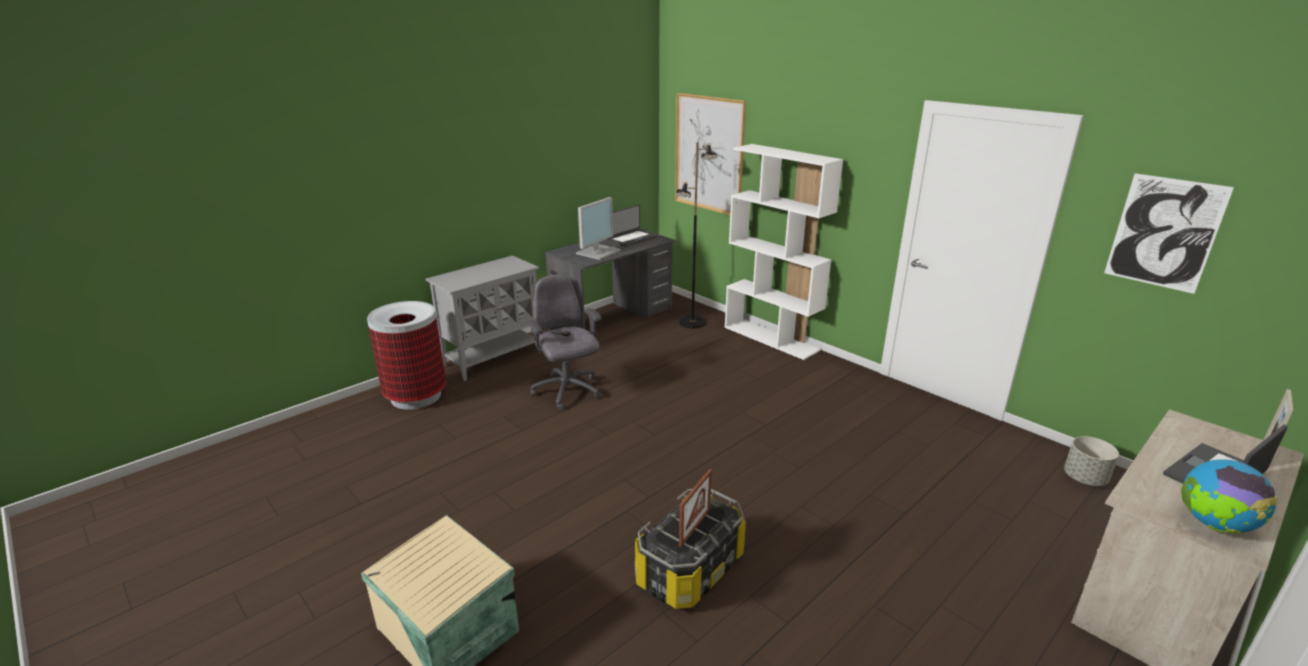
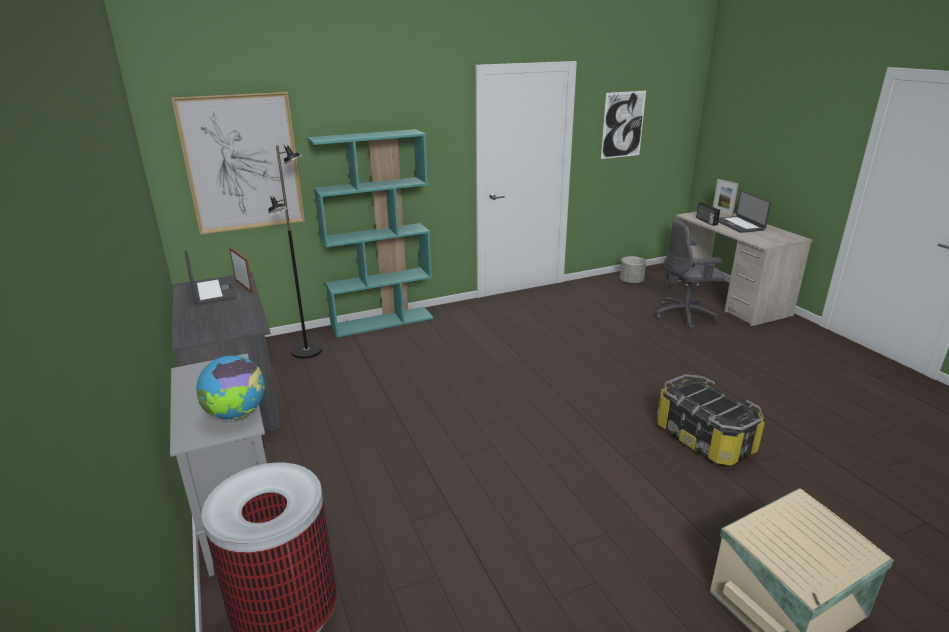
camera: 70 degrees left, 0 degrees up
grey office chair [526,274,601,410] -> grey office chair moved to [656,220,725,330]
monitor [576,197,621,260] -> none
picture frame [679,469,712,547] -> picture frame moved to [229,247,254,293]
white bookcase [725,144,843,360] -> turquoise bookcase [308,129,433,337]
globe [1181,459,1277,534] -> globe moved to [196,355,265,420]
none -> radio [696,202,720,226]

